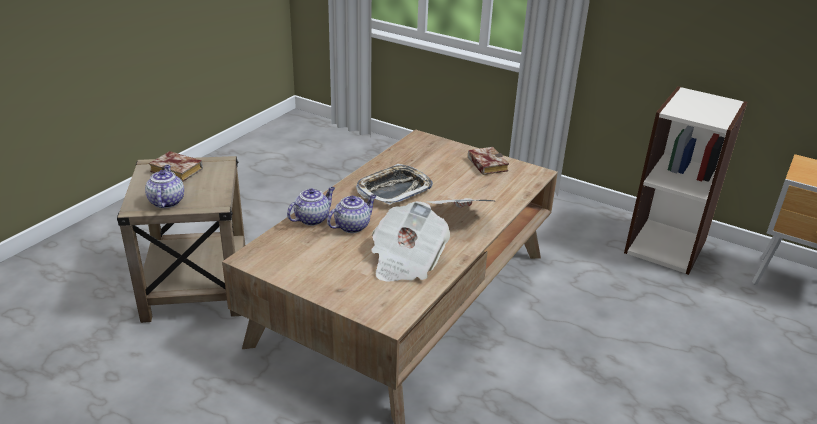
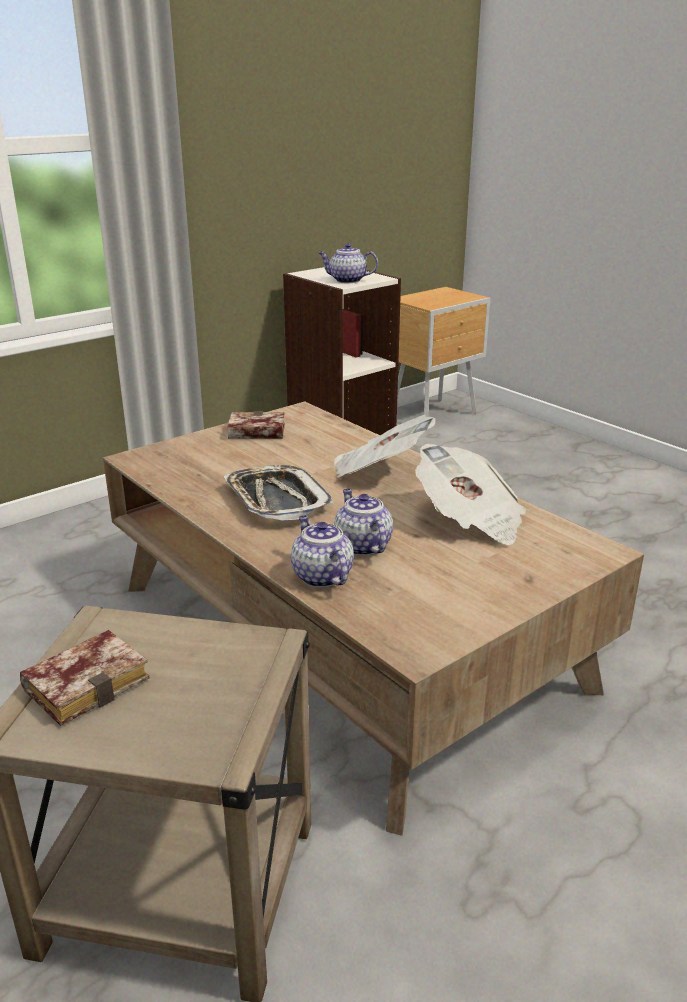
camera: 70 degrees left, 5 degrees down
teapot [145,165,184,208] -> teapot moved to [319,243,378,283]

